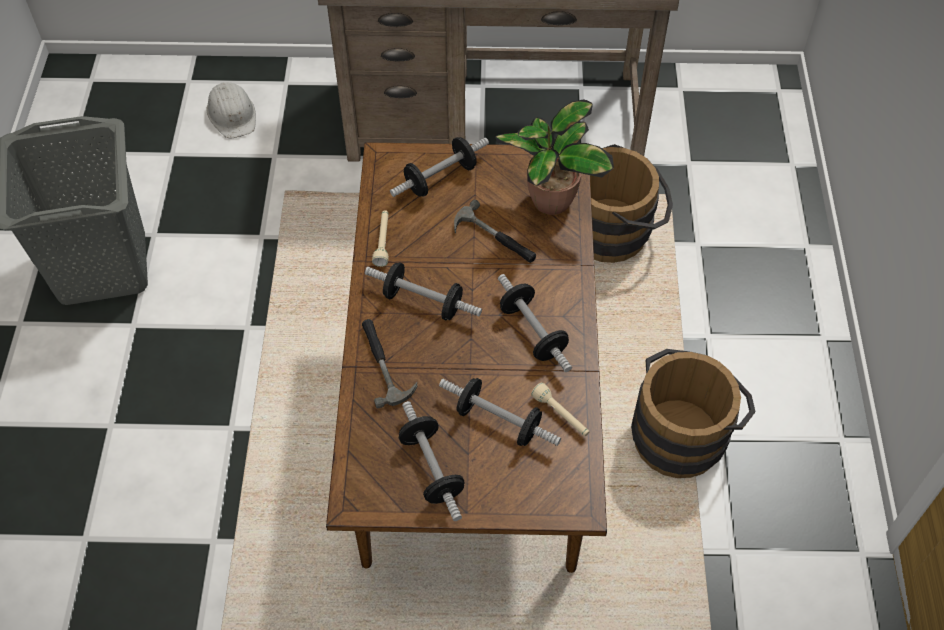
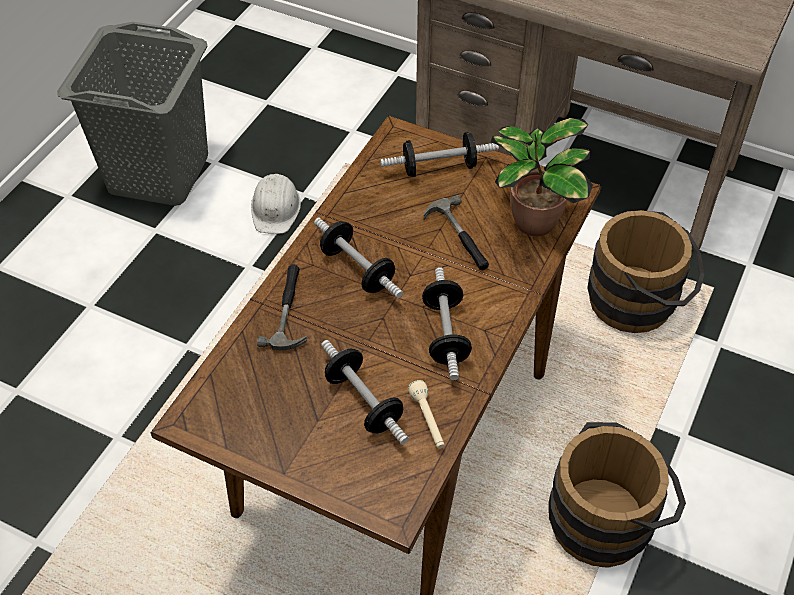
camera: 25 degrees right, 5 degrees down
white hard hat [207,82,256,139] -> white hard hat moved to [251,174,301,234]
beige flashlight [372,210,389,267] -> none
dumbbell [399,401,465,521] -> none

